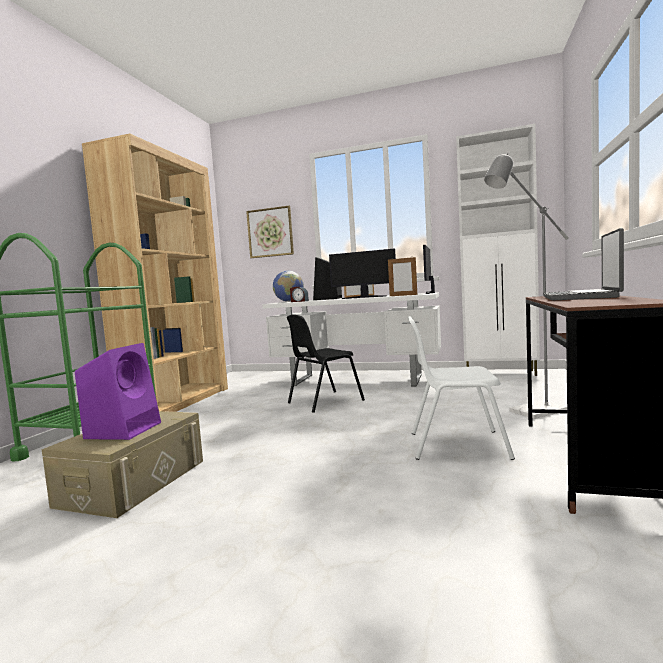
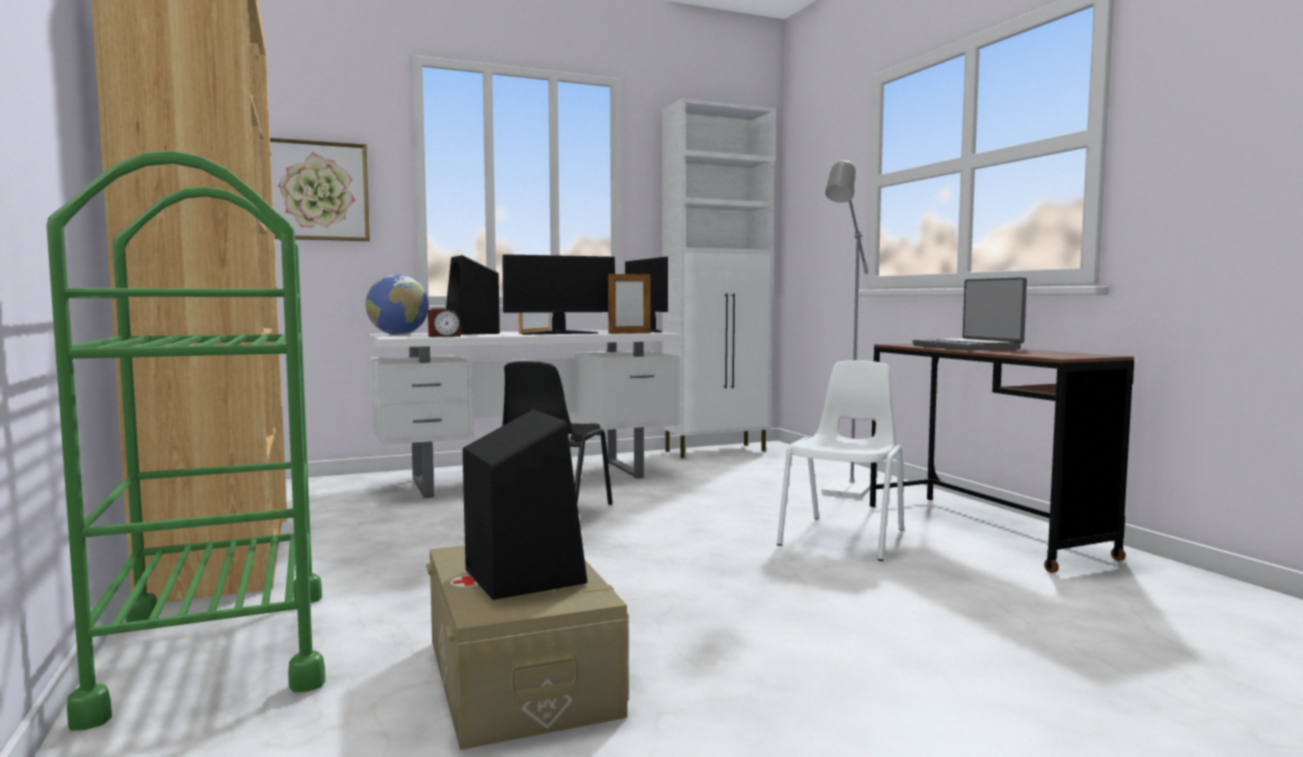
camera: 40 degrees left, 0 degrees up
purple speaker [75,343,161,440] -> black speaker [463,409,587,600]
white chair [408,316,515,460] -> white chair turned 150 degrees clockwise [777,360,904,561]

